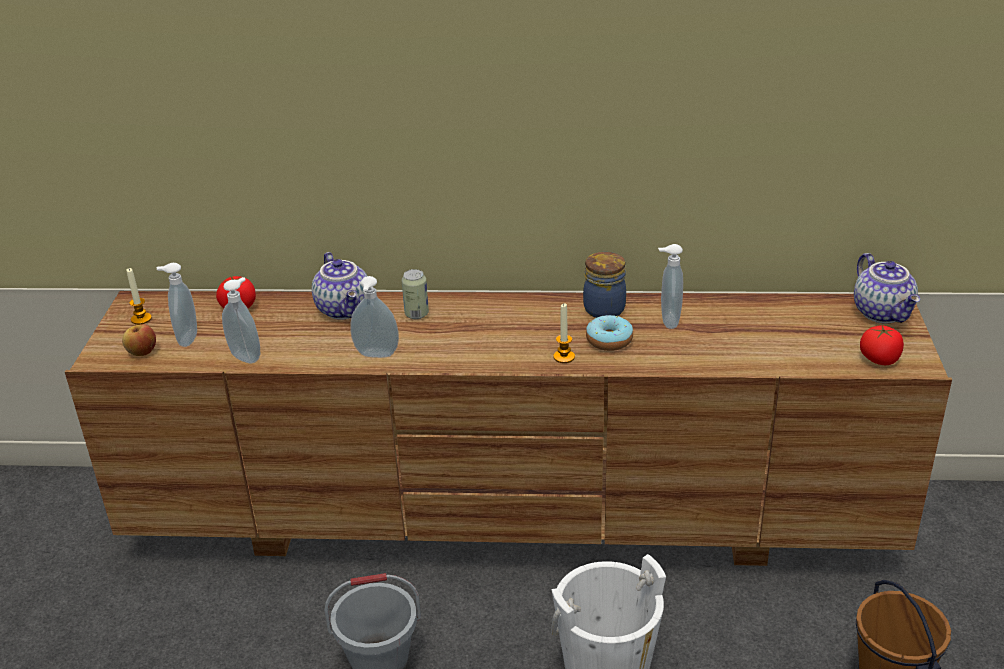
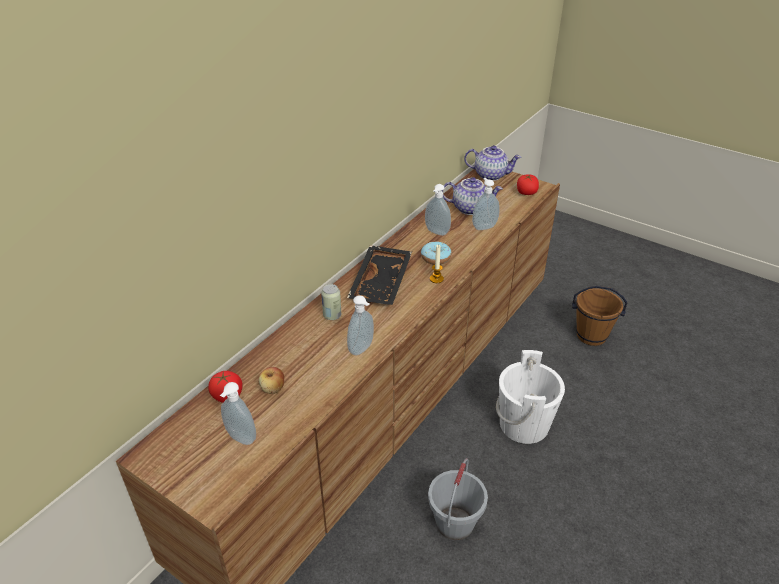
camera: 60 degrees left, 5 degrees up
apple [122,324,156,356] -> apple moved to [258,367,284,394]
candle [126,268,152,325] -> none
soap dispenser [222,277,260,363] -> soap dispenser moved to [472,178,500,230]
teapot [312,252,367,320] -> teapot moved to [441,177,503,215]
jar [583,252,626,318] -> none
none -> black tray [347,245,412,305]

